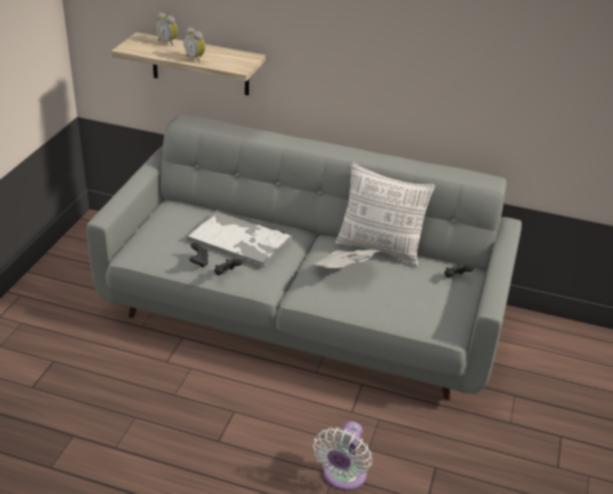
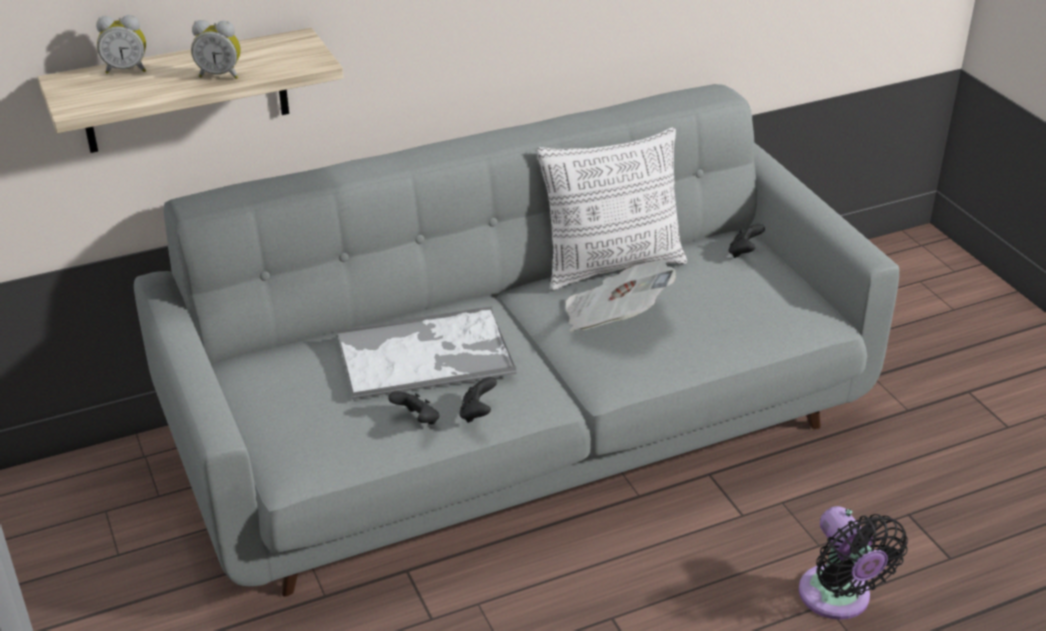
camera: 40 degrees left, 0 degrees up
white fan [313,421,372,491] -> black fan [799,506,908,620]

